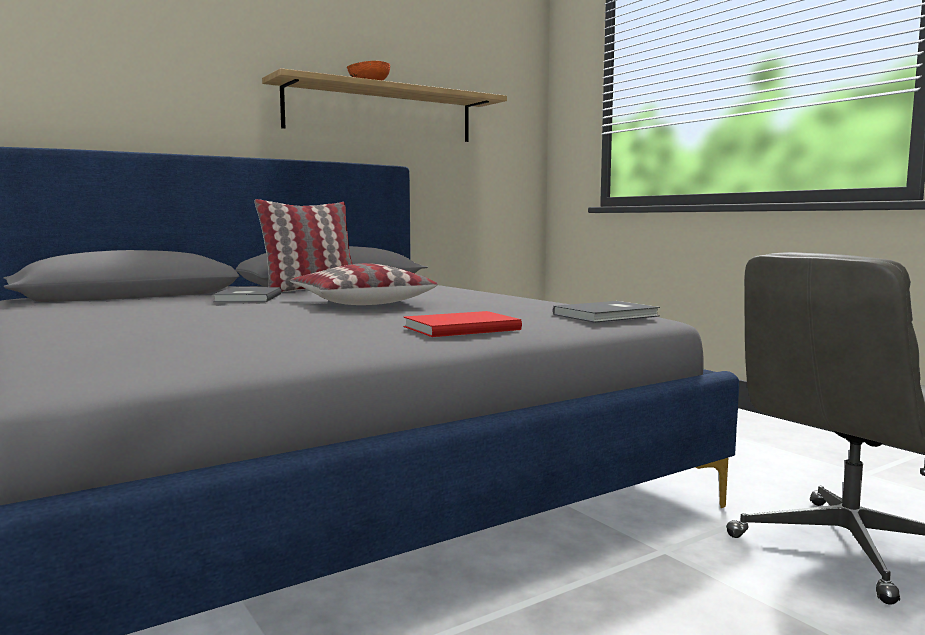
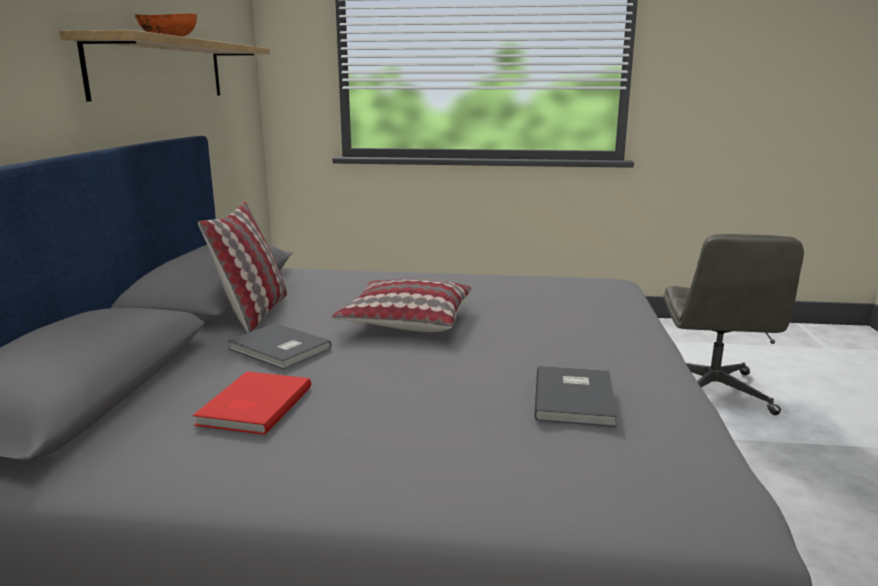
camera: 50 degrees left, 10 degrees up
red book [403,311,522,337] -> red book moved to [193,371,311,435]
grey book [553,301,660,323] -> grey book moved to [535,366,618,427]

